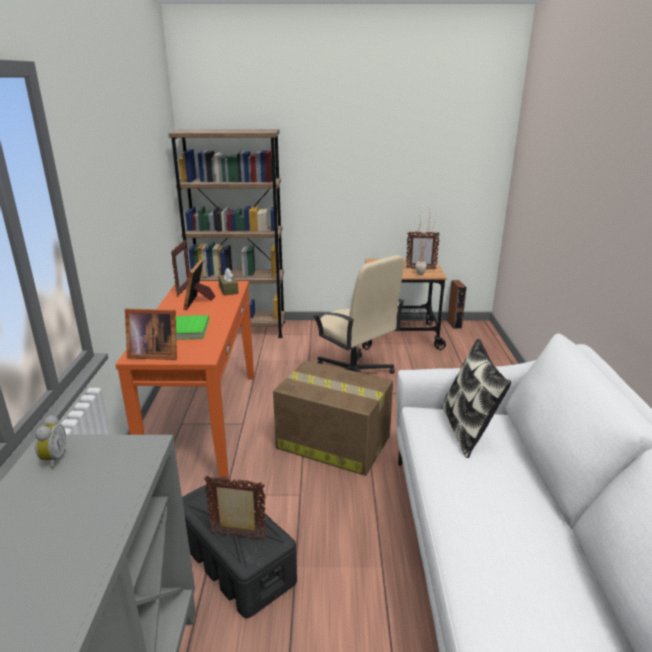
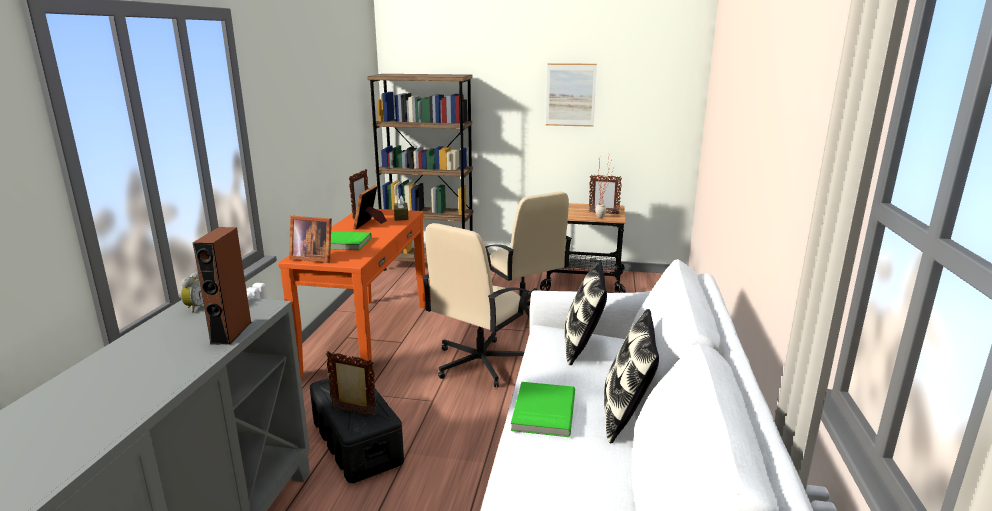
camera: 10 degrees right, 5 degrees down
cardboard box [273,360,393,476] -> beige office chair [422,223,530,387]
brown speaker [447,280,467,329] -> brown speaker moved to [193,227,252,345]
none -> green book [511,382,575,437]
none -> picture [546,63,597,127]
none -> pillow [604,309,659,444]

